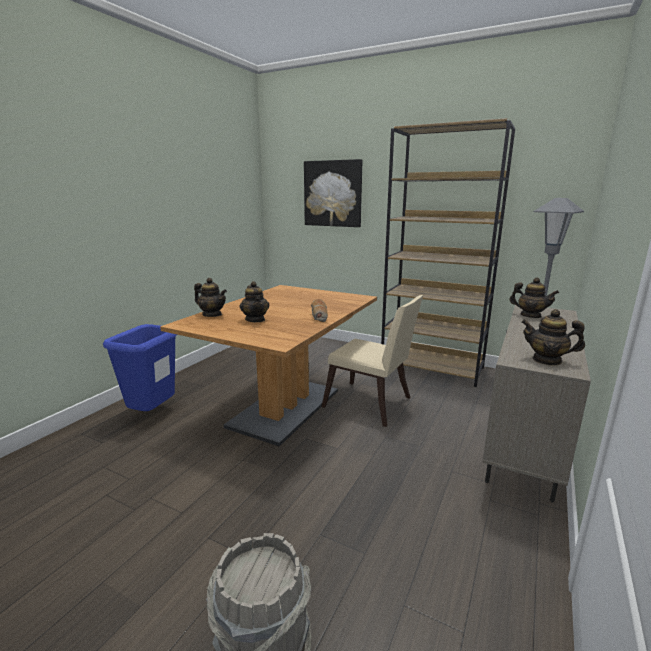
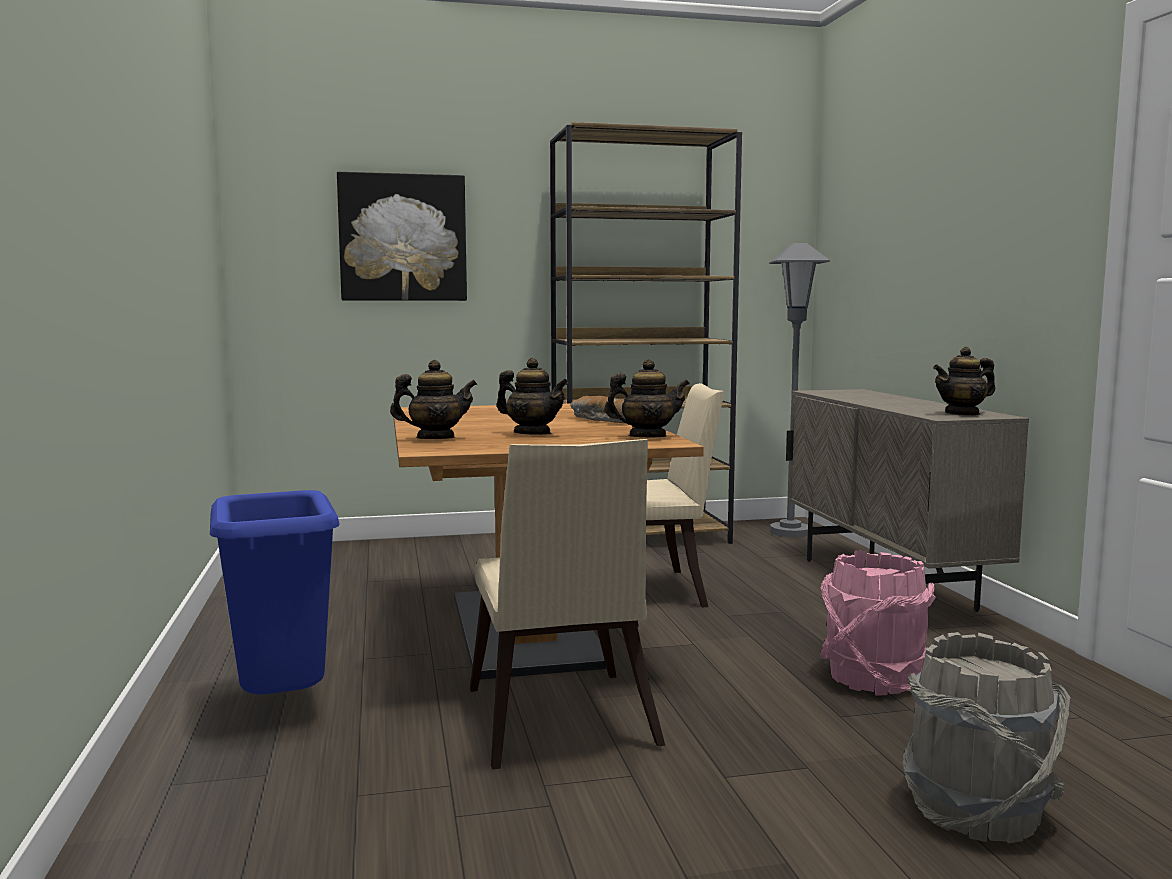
camera: 40 degrees left, 10 degrees down
teapot [509,277,559,318] -> teapot moved to [604,359,690,437]
none -> beige chair [470,439,665,769]
none -> pink bucket [820,551,936,696]

